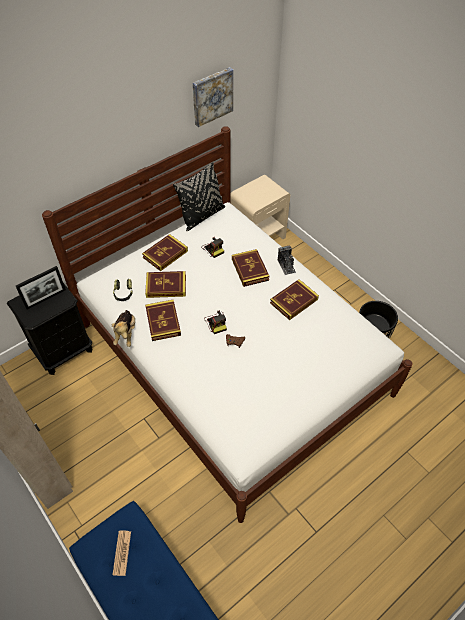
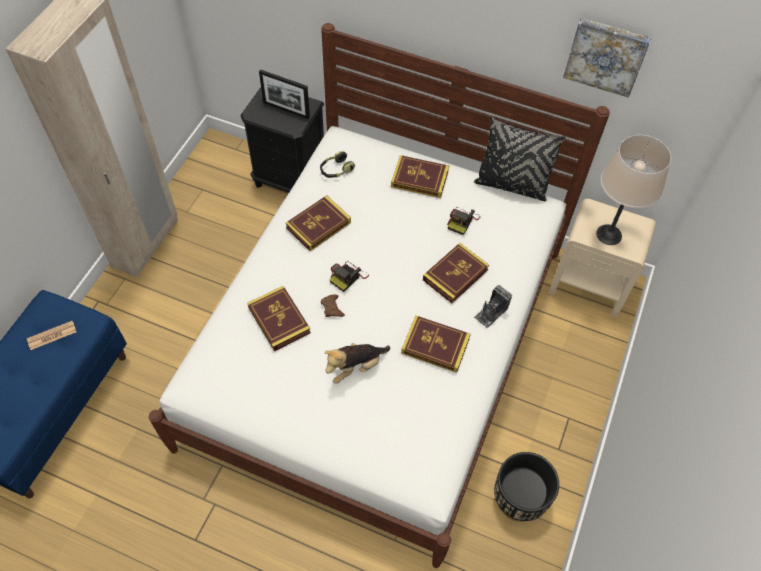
camera: 60 degrees right, 5 degrees up
plush toy [112,310,135,347] -> plush toy moved to [324,343,390,384]
book [145,271,186,298] -> book moved to [247,286,311,351]
none -> beige table lamp [596,135,671,245]

